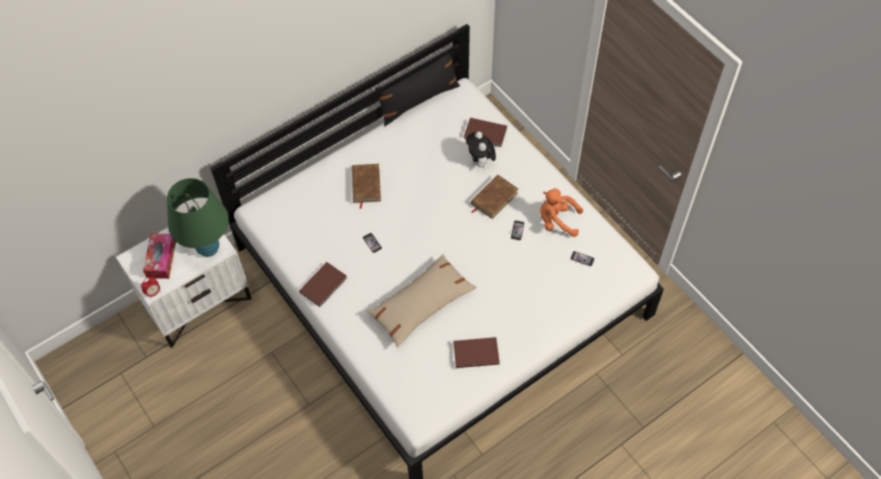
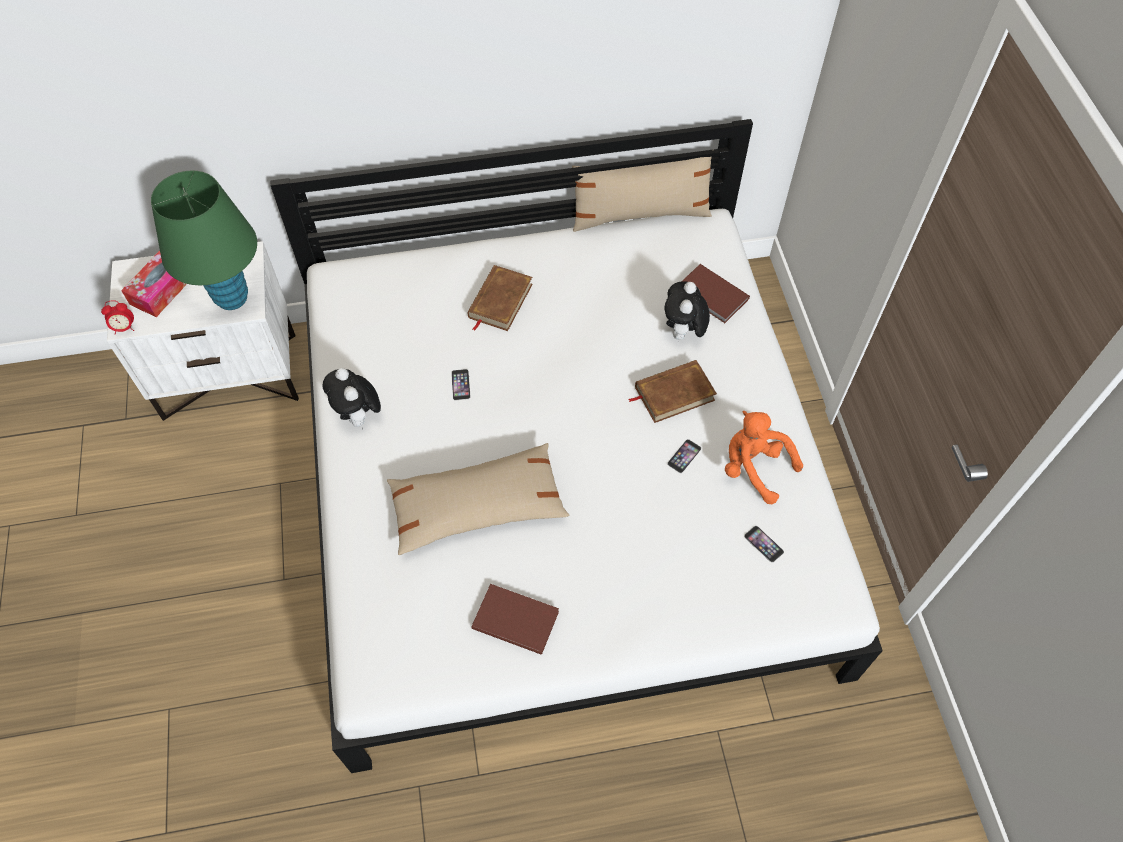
camera: 25 degrees right, 0 degrees up
brown book [299,262,347,307] -> plush toy [323,368,381,429]
black pillow [375,53,460,126] -> beige pillow [572,157,712,232]

